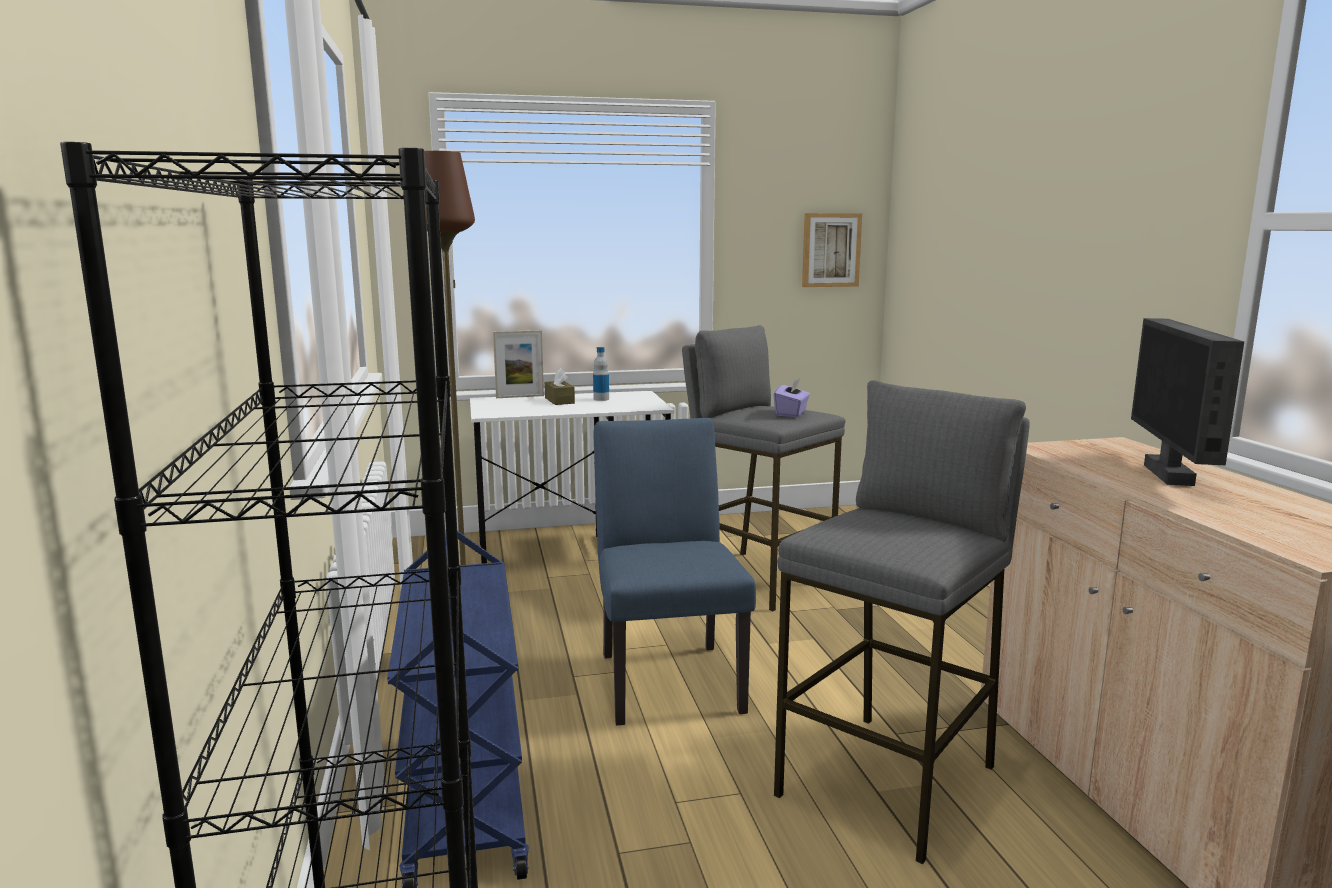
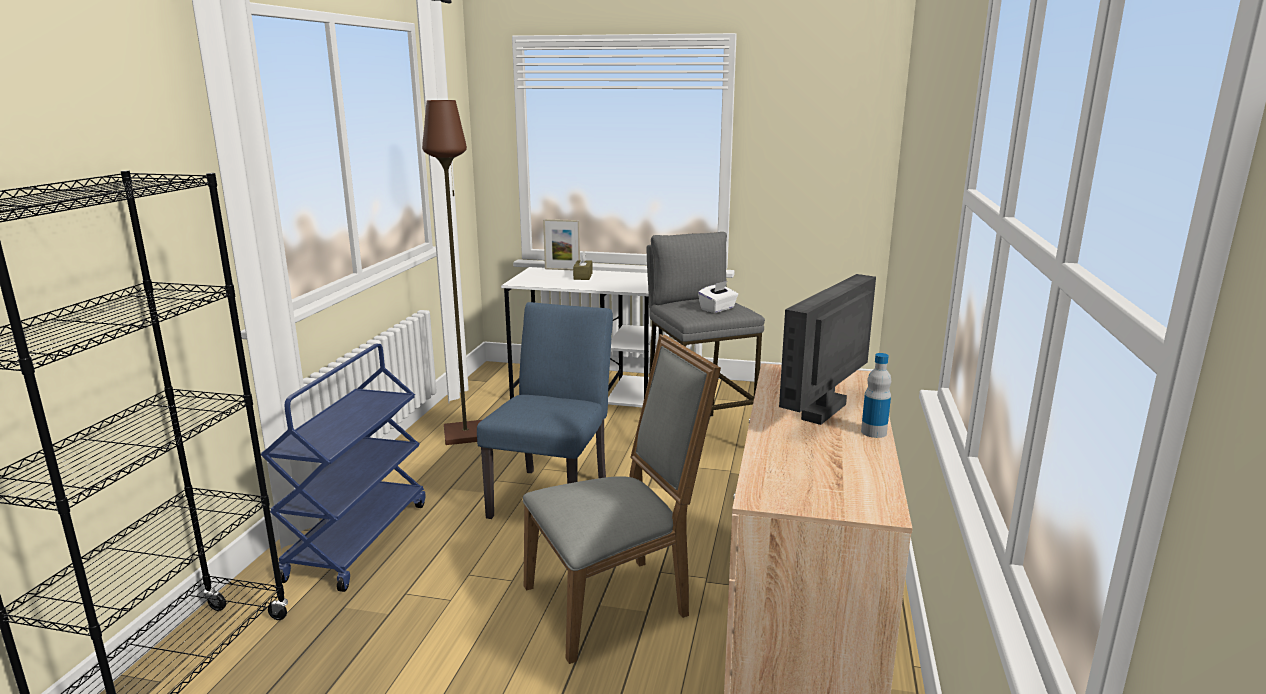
camera: 25 degrees right, 5 degrees up
bottle [593,347,609,401] -> bottle moved to [861,353,891,438]
purple tissue box [774,378,810,417] -> white tissue box [698,281,738,313]
grey stool [774,380,1030,864] -> grey chair [523,334,721,664]
picture [802,213,862,287] -> none

